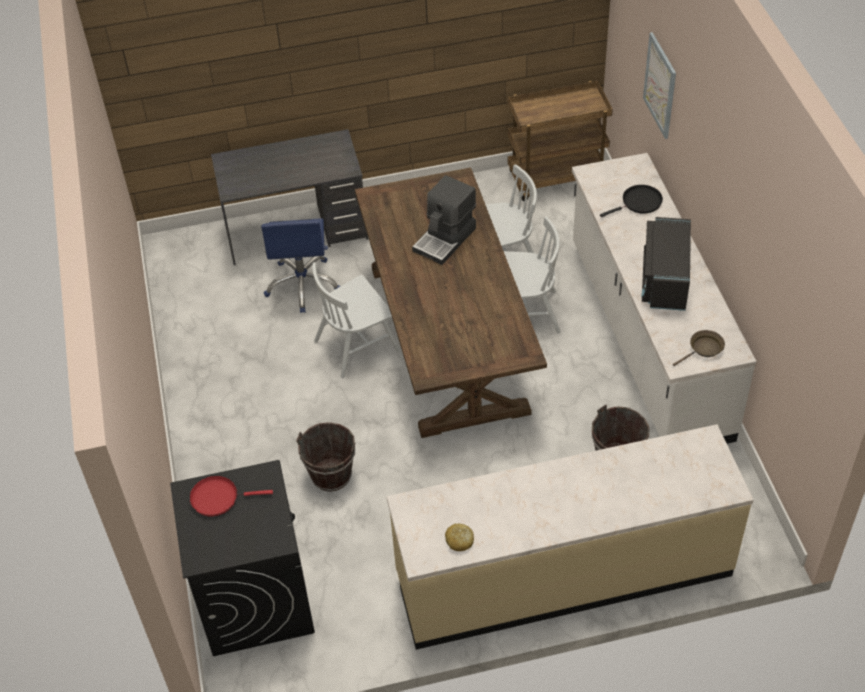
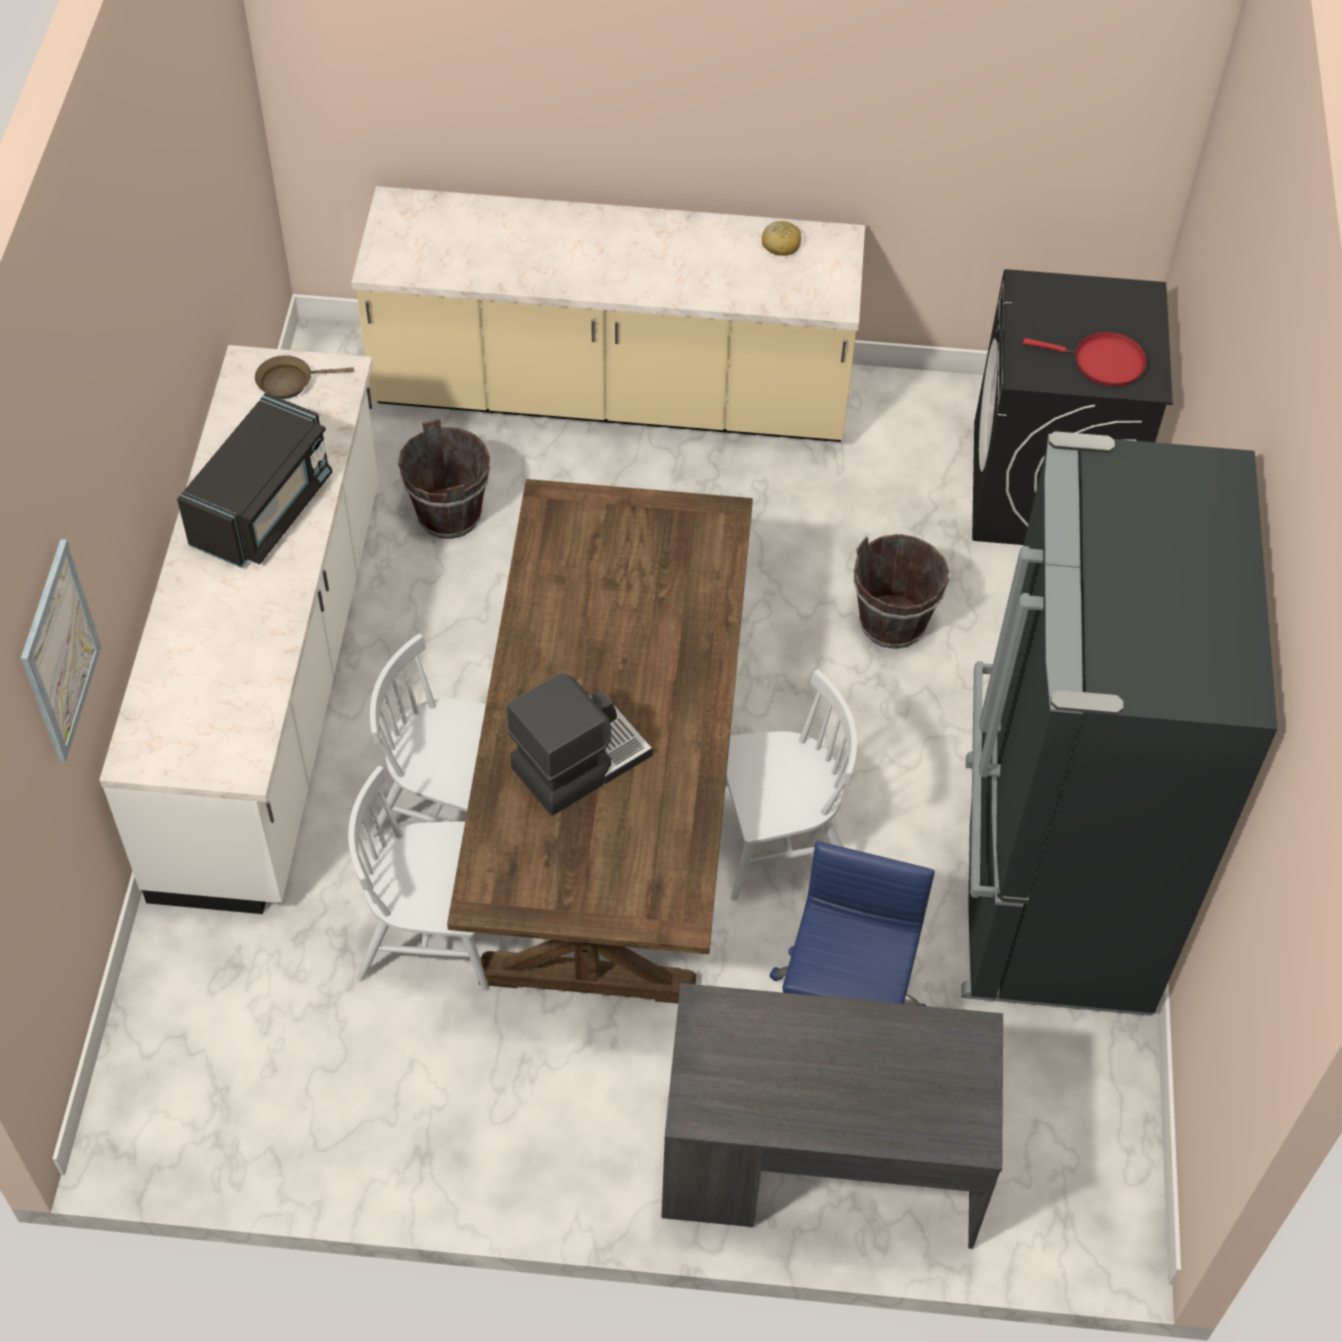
camera: 165 degrees left, 5 degrees up
brown cart [507,81,613,201] -> none
black frying pan [600,185,663,217] -> none
none -> black fridge [961,431,1278,1016]

